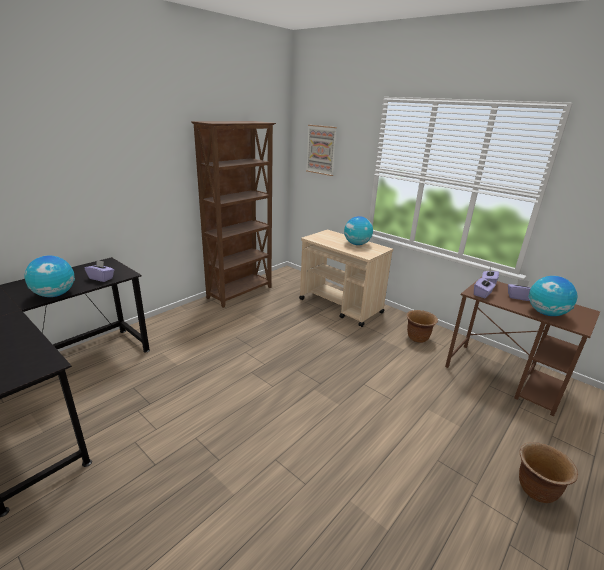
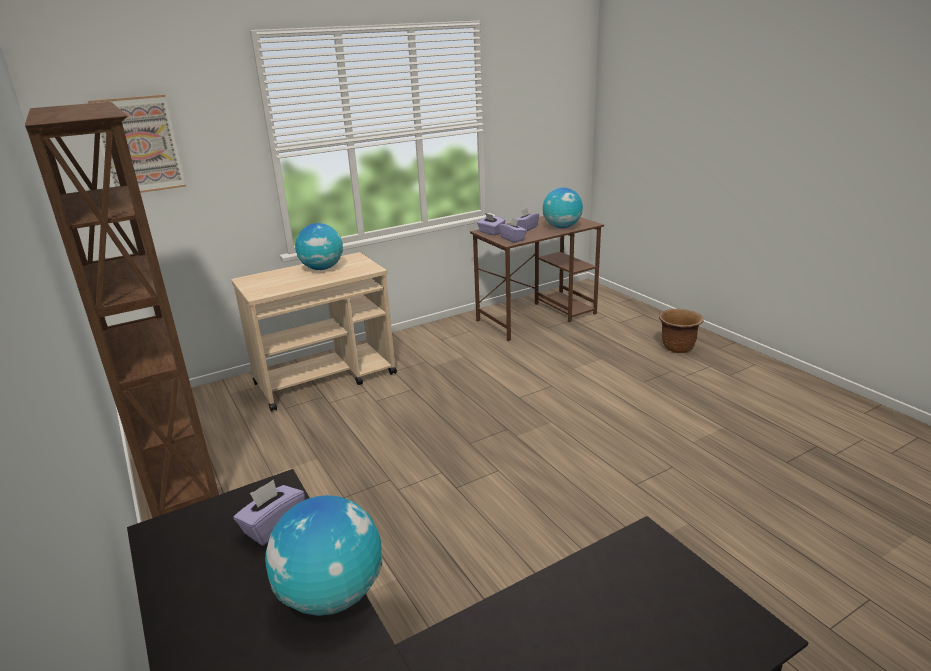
camera: 70 degrees left, 0 degrees up
brown planter [406,310,438,343] -> none

